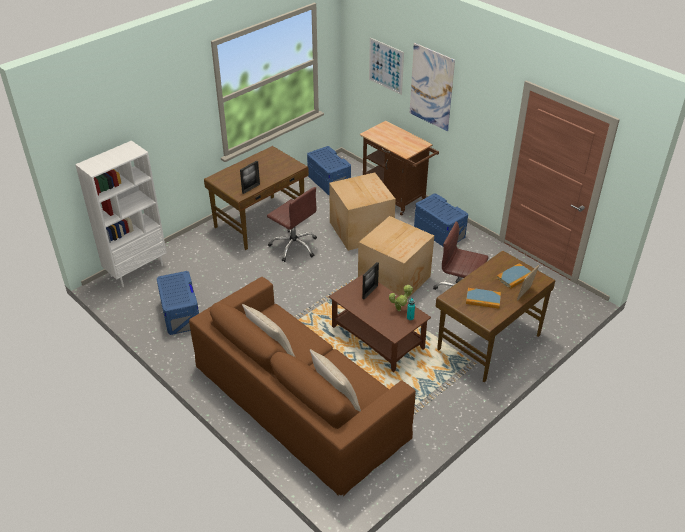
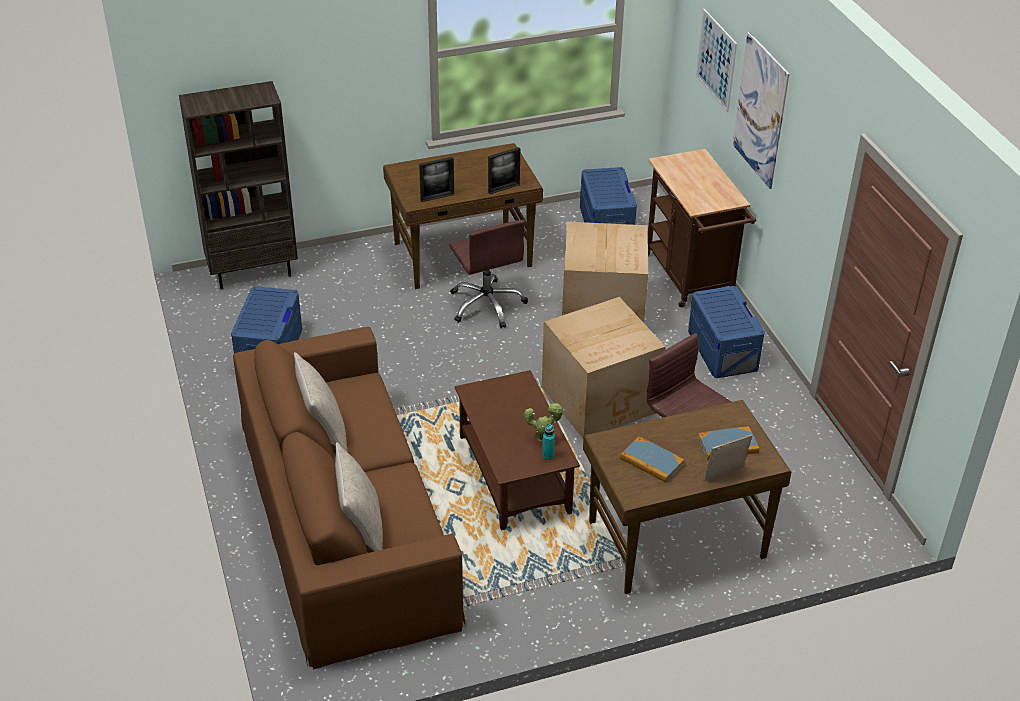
camera: 25 degrees right, 0 degrees up
white bookcase [75,140,167,287] -> brown bookcase [179,81,298,290]
picture frame [362,262,379,300] -> picture frame moved to [488,147,520,194]

